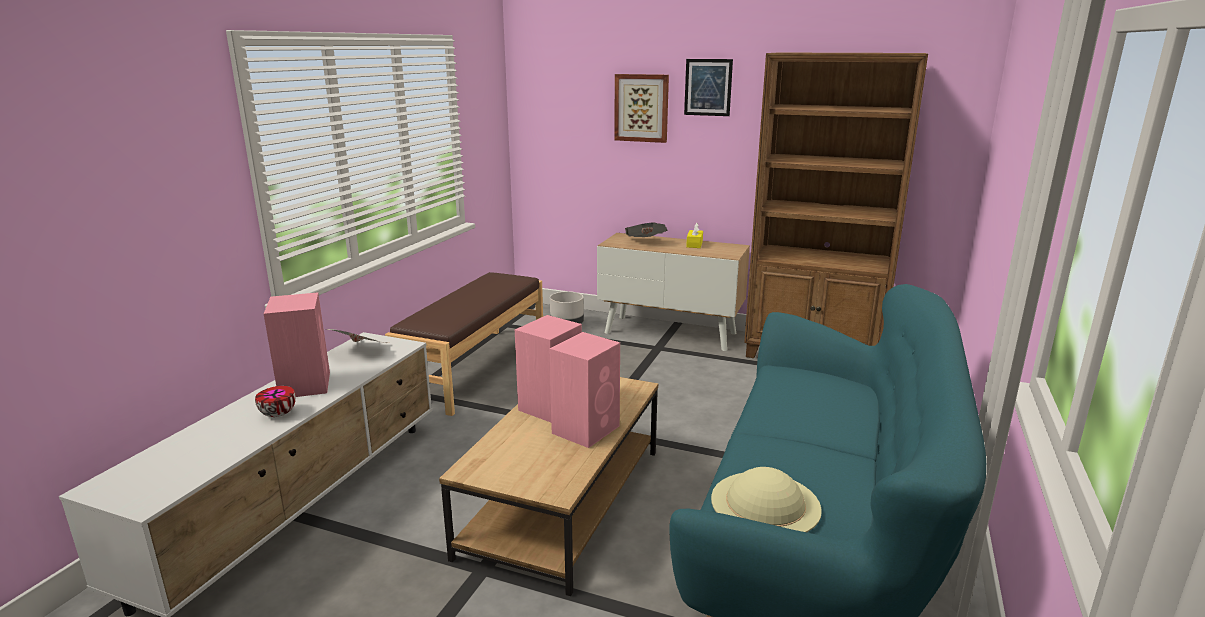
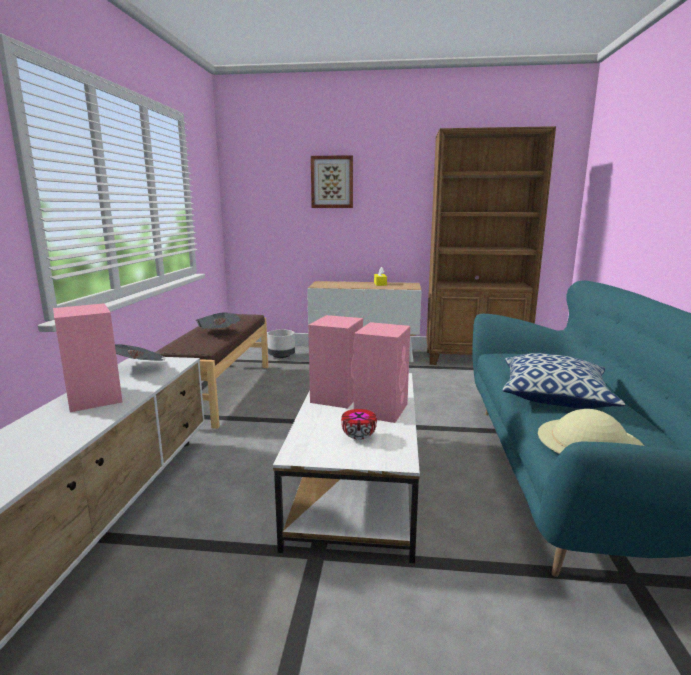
camera: 15 degrees left, 5 degrees down
bowl [255,386,296,417] -> bowl moved to [341,409,377,440]
brown coffee table [439,377,658,596] -> white coffee table [273,373,420,563]
newspaper [625,223,668,237] -> newspaper moved to [196,312,241,329]
picture [684,59,733,116] -> none
none -> pillow [503,353,625,409]

